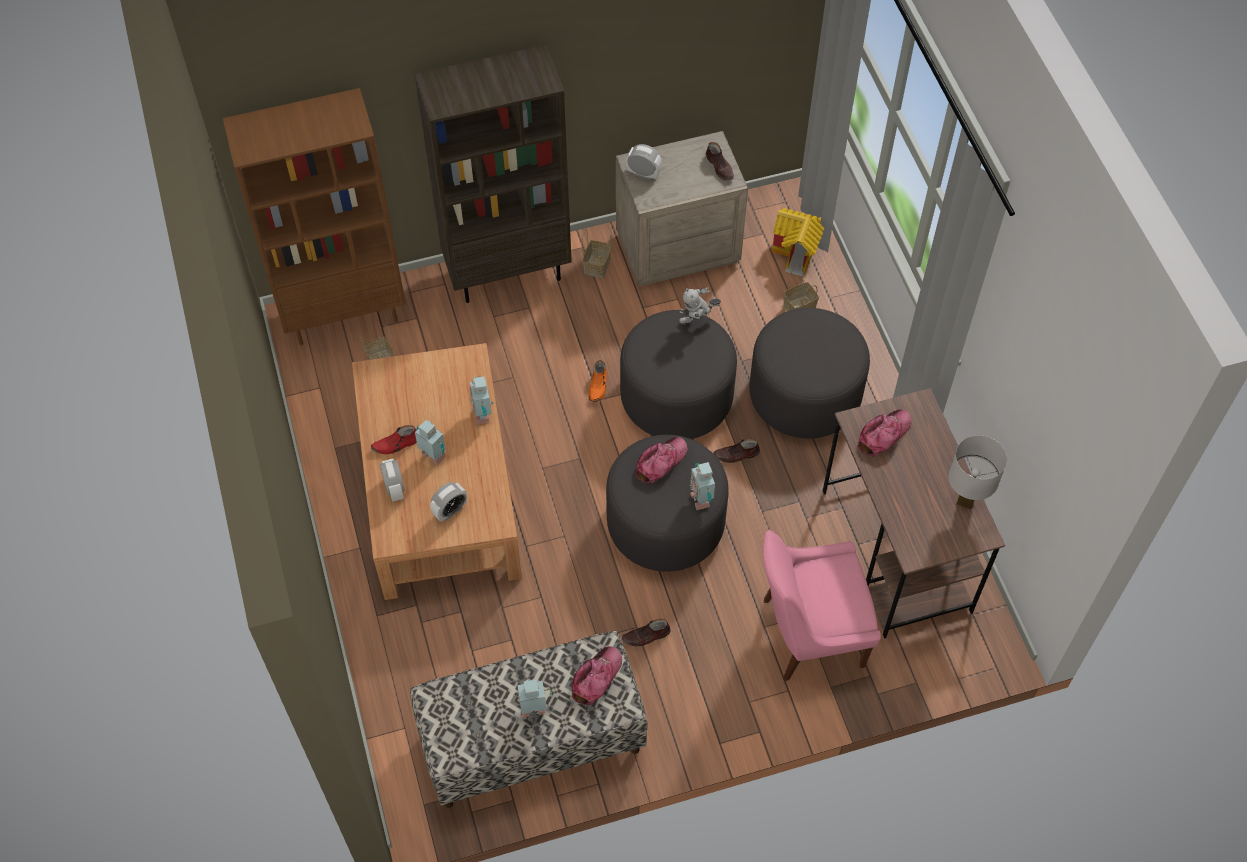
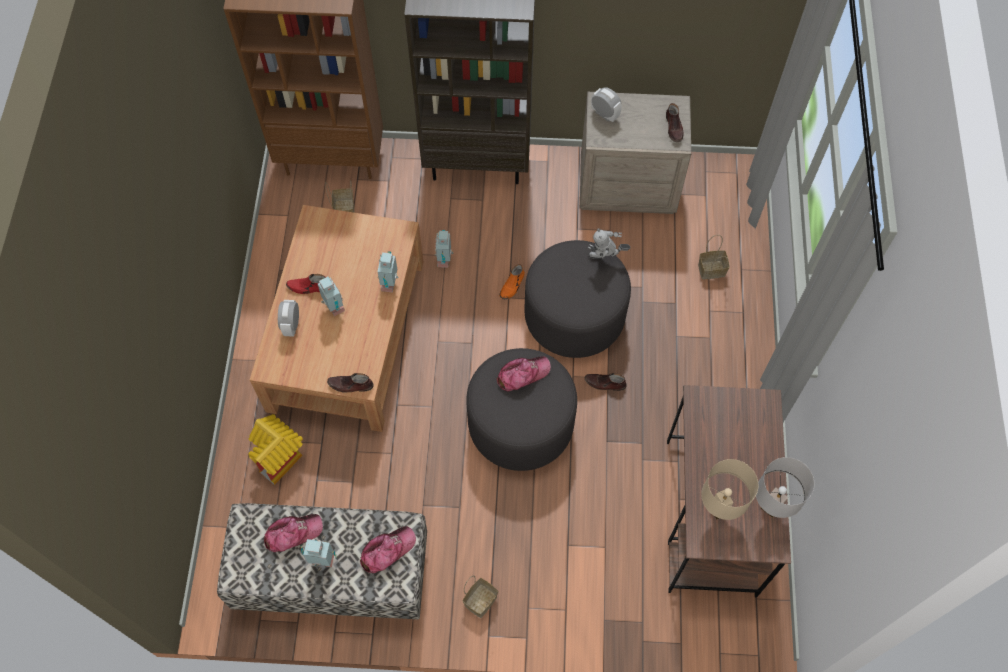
camera: 20 degrees right, 5 degrees up
alarm clock [430,482,467,522] -> none
basket [582,229,612,278] -> basket moved to [463,575,498,618]
brown shoe [622,619,671,646] -> brown shoe moved to [327,373,374,393]
toy robot [690,462,715,510] -> toy robot moved to [435,230,453,267]
grey ottoman [750,308,870,438] -> none
pink chair [763,530,881,681] -> none
toy house [771,208,825,277] -> toy house moved to [248,414,303,485]
cap [858,409,912,456] -> cap moved to [264,514,323,552]
none -> beige table lamp [701,459,758,520]

